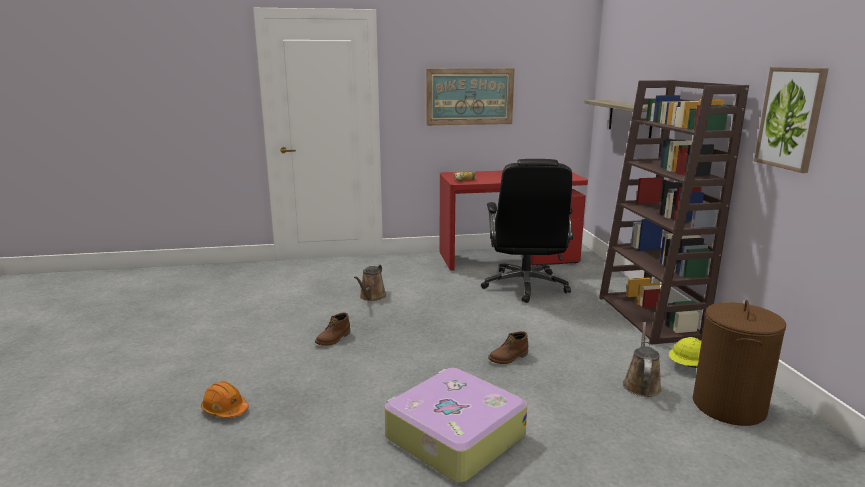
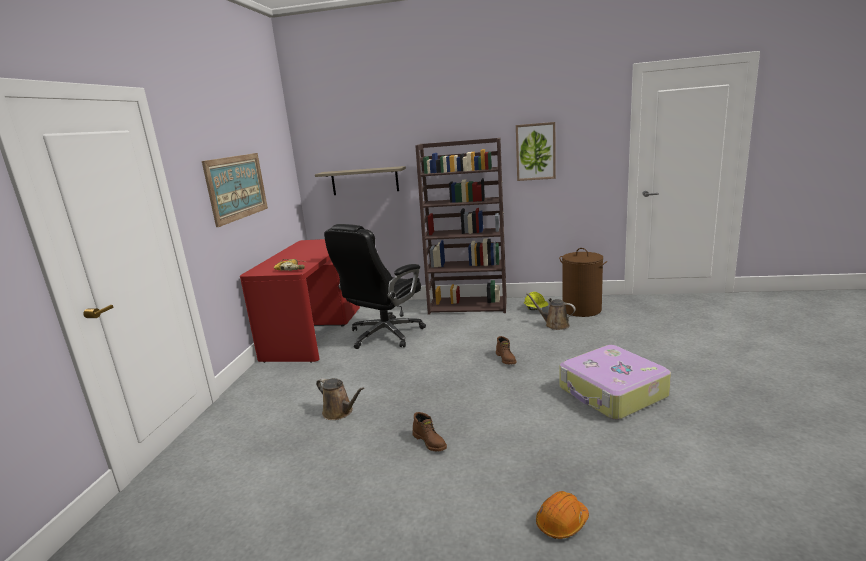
camera: 70 degrees left, 0 degrees up
black office chair [481,159,573,303] -> black office chair turned 105 degrees clockwise [324,224,426,349]

